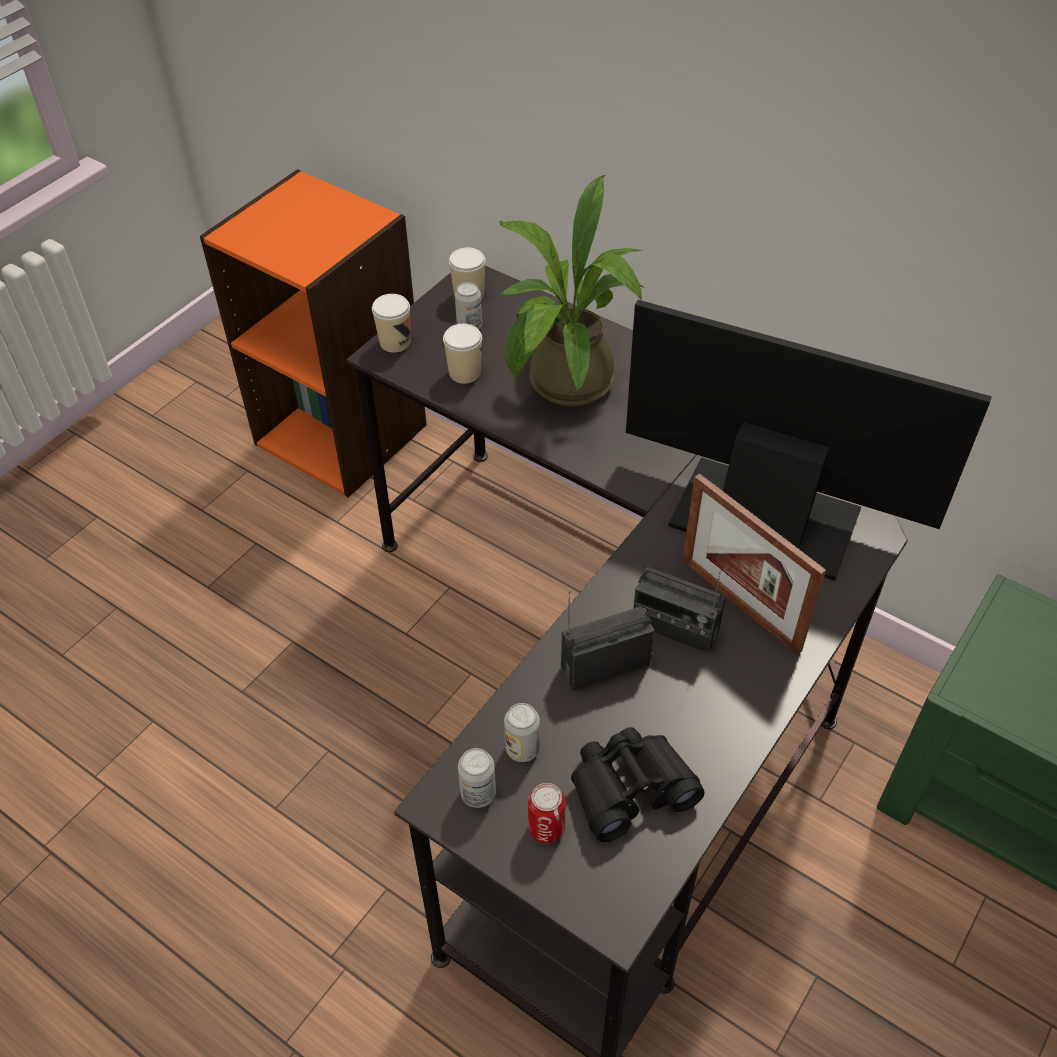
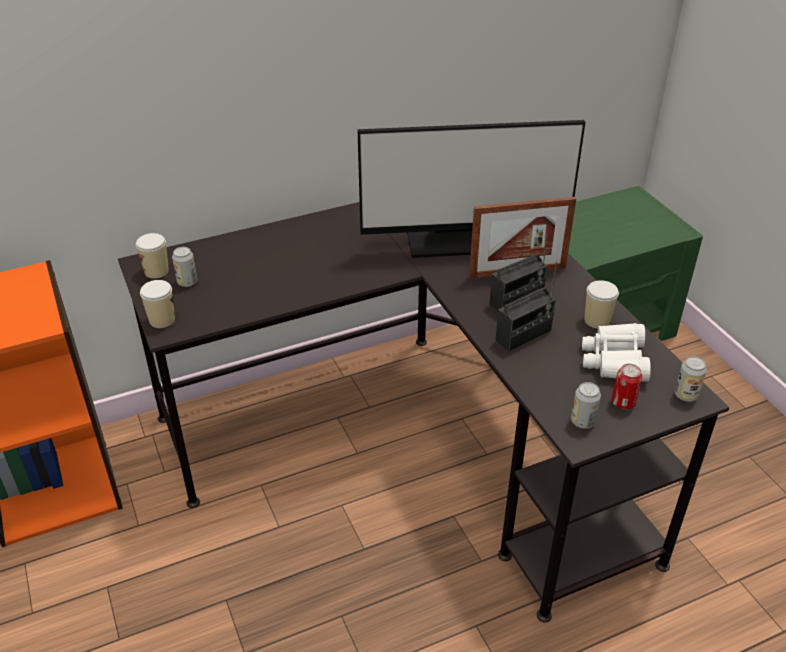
camera: 60 degrees left, 10 degrees down
cup [443,324,482,384] -> cup moved to [584,280,619,329]
potted plant [497,175,644,407] -> none
can [504,703,540,762] -> can moved to [675,356,707,402]
radio [561,591,655,690] -> radio turned 135 degrees counterclockwise [495,262,557,352]
black binoculars [571,727,705,842] -> white binoculars [582,323,651,382]
monitor [626,300,992,581] -> monitor turned 150 degrees counterclockwise [357,120,585,258]

